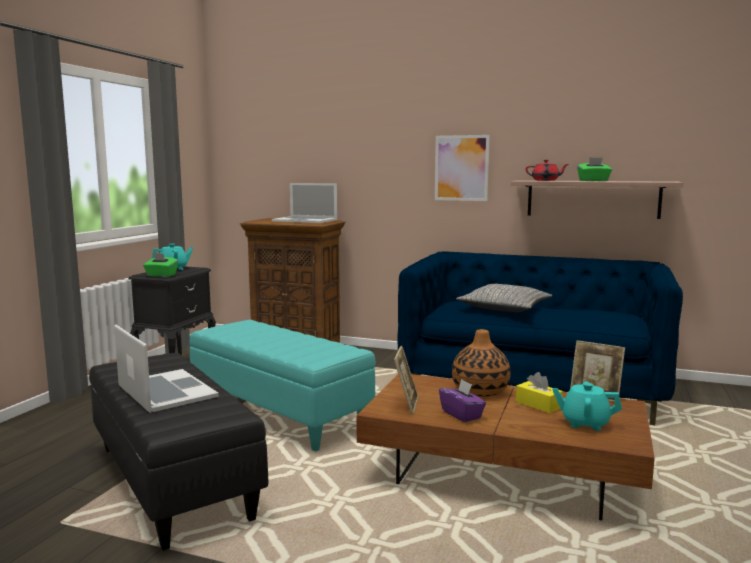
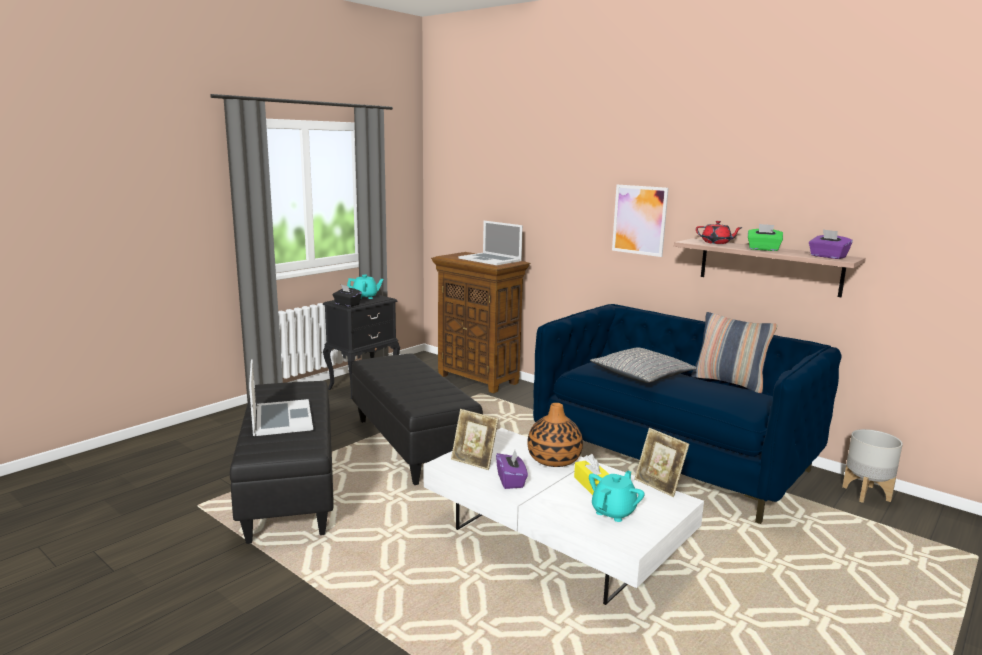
camera: 20 degrees right, 5 degrees up
green tissue box [143,253,178,277] -> black tissue box [333,285,362,307]
turquoise ottoman [189,320,376,451] -> black ottoman [352,353,483,485]
brown coffee table [357,374,655,520] -> white coffee table [424,428,704,605]
picture frame [394,346,419,414] -> picture frame turned 90 degrees clockwise [451,409,499,470]
turquoise teapot [552,381,622,431] -> turquoise teapot turned 90 degrees clockwise [589,471,644,522]
none -> pillow [691,312,778,393]
none -> purple tissue box [809,229,853,259]
none -> grey planter [842,429,903,503]

